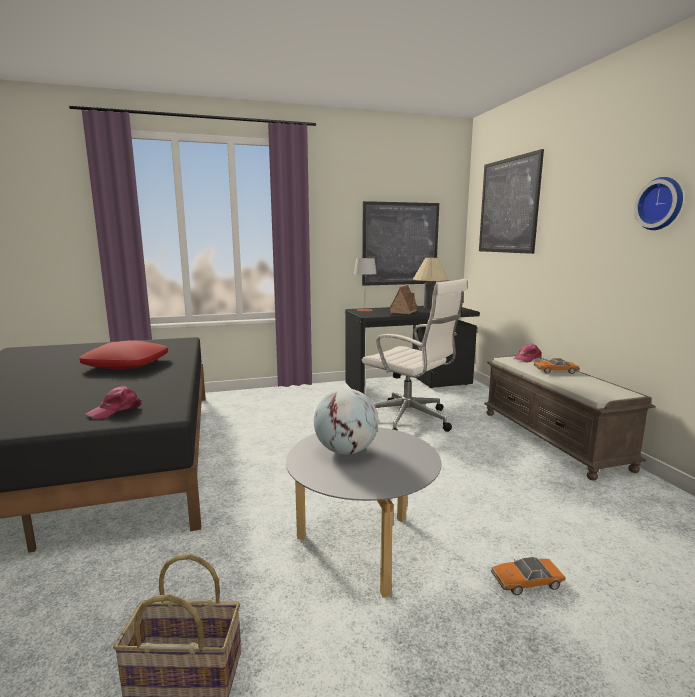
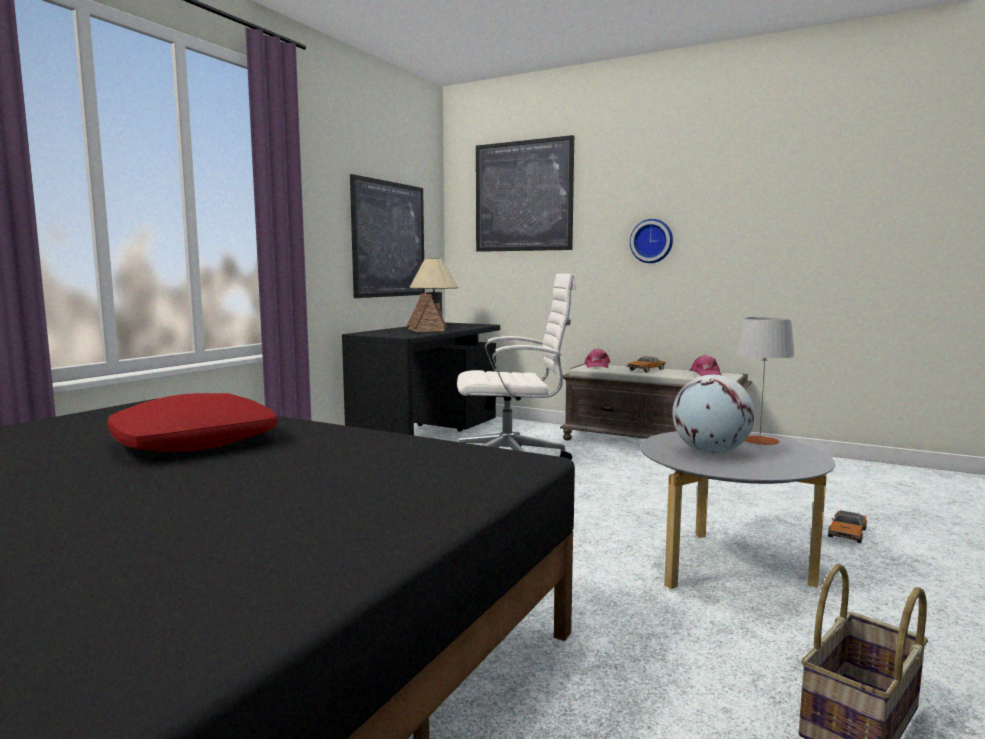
camera: 45 degrees left, 5 degrees down
pink cap [86,386,142,419] -> pink cap moved to [690,355,722,376]
grey table lamp [354,258,377,311] -> grey table lamp moved to [736,317,795,445]
wall clock [634,177,683,230] -> wall clock moved to [630,219,673,263]

